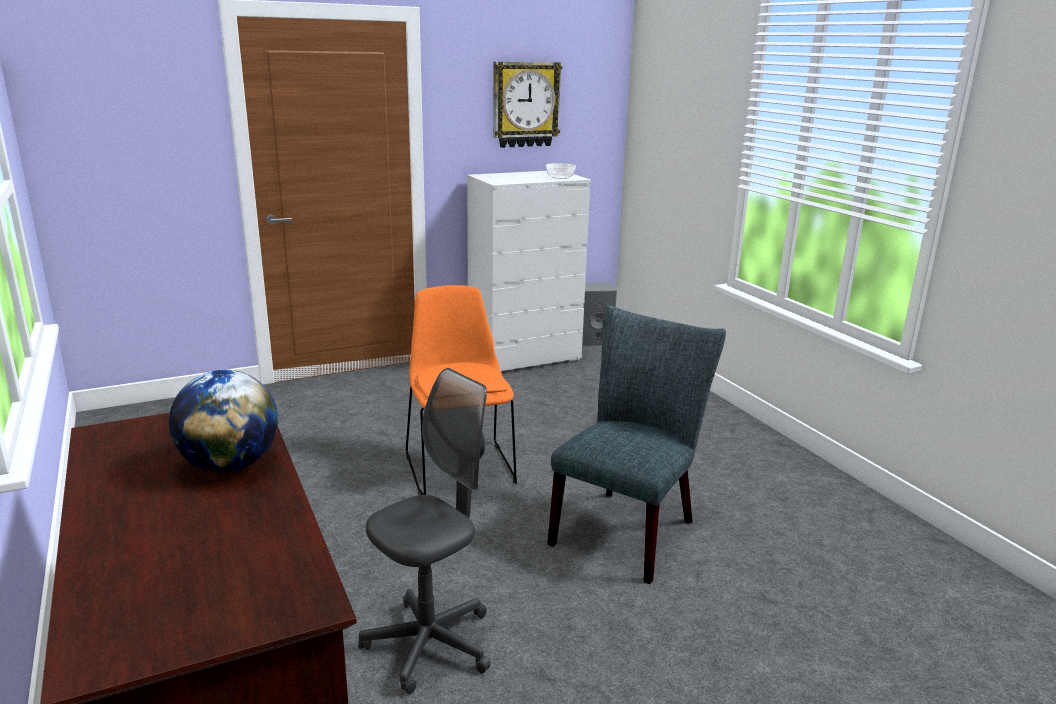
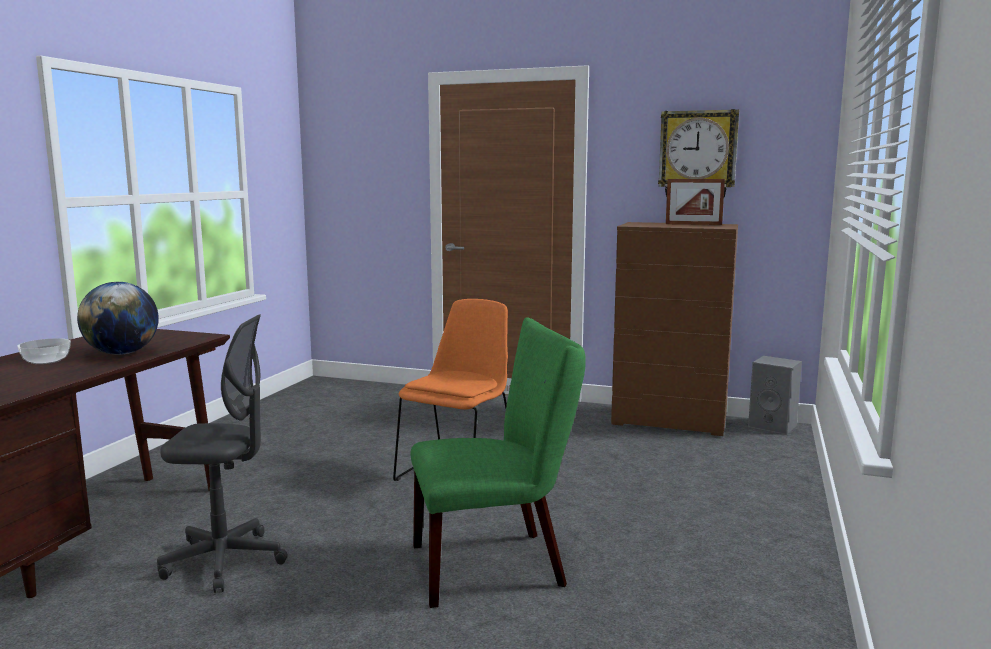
camera: 45 degrees right, 10 degrees down
white dresser [467,171,591,371] -> brown dresser [611,222,738,436]
bowl [546,163,576,179] -> bowl moved to [17,338,71,364]
grey chair [547,305,726,584] -> green chair [411,317,586,608]
none -> picture frame [666,179,725,225]

